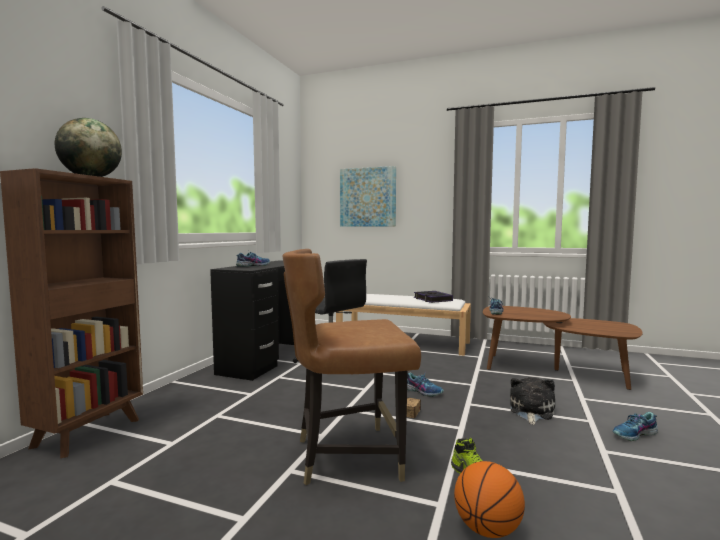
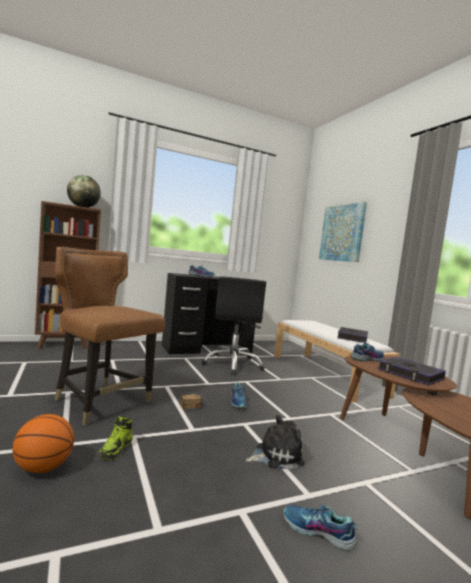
camera: 45 degrees right, 0 degrees up
none -> book [377,357,446,385]

